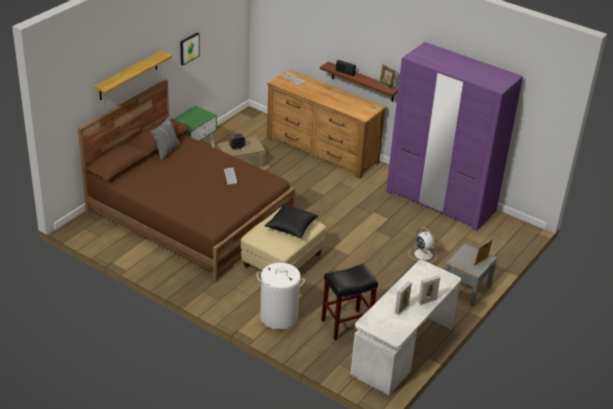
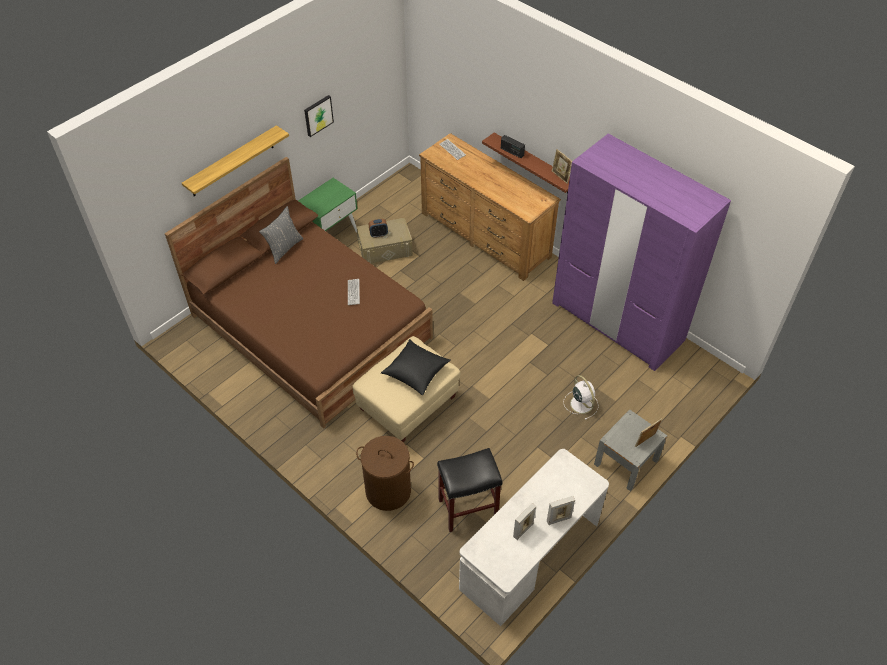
camera: 10 degrees right, 15 degrees up
white laundry basket [257,263,305,330] -> brown laundry basket [356,436,414,511]

